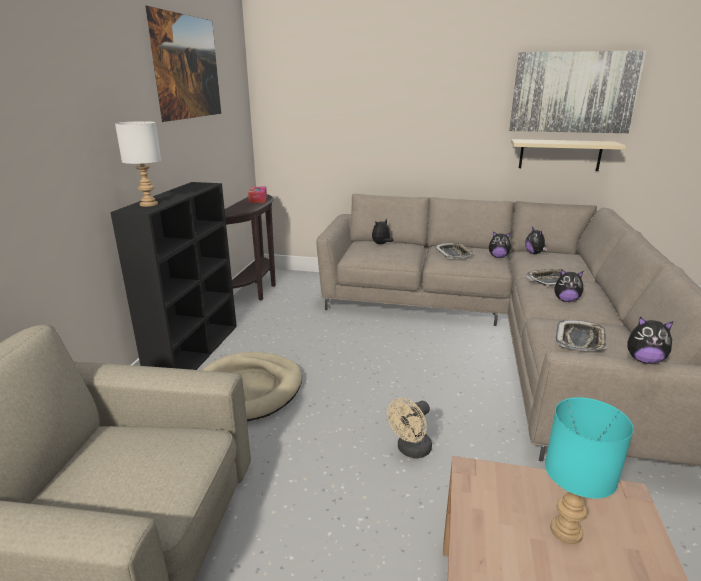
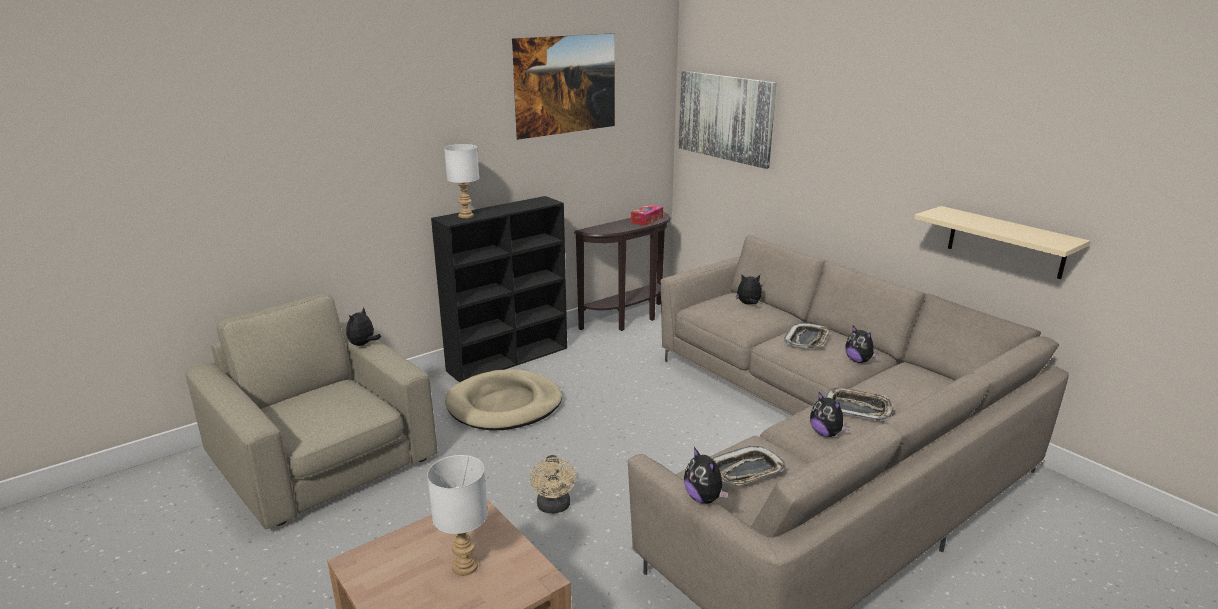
camera: 40 degrees right, 0 degrees up
beige fan [387,398,432,459] -> beige fan turned 90 degrees counterclockwise [530,455,576,513]
picture [509,51,646,133] -> picture moved to [679,71,777,169]
plush toy [525,227,548,254] -> plush toy moved to [346,307,381,346]
turquoise table lamp [545,397,634,544] -> white table lamp [427,455,488,576]

